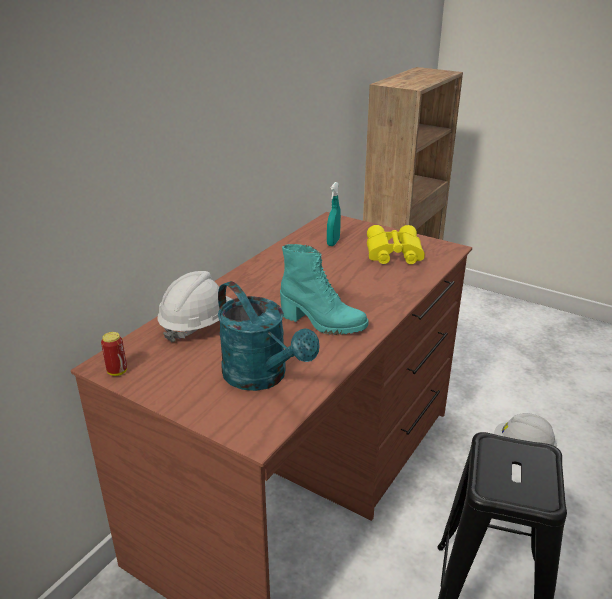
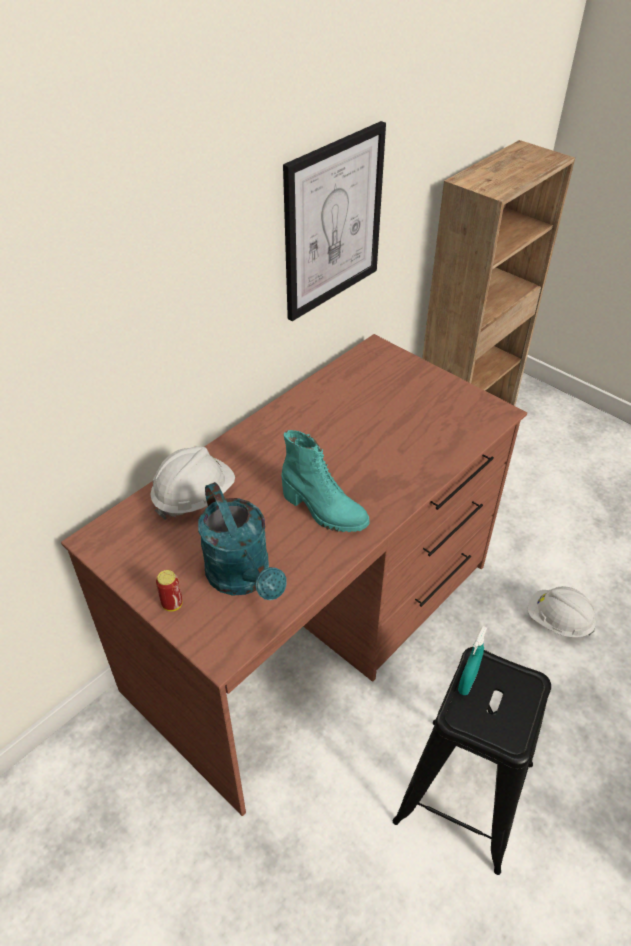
camera: 10 degrees right, 15 degrees up
can [101,332,127,376] -> can moved to [156,570,183,611]
turquoise spray bottle [327,182,341,246] -> turquoise spray bottle moved to [458,626,487,695]
yellow binoculars [367,225,425,264] -> none
none -> picture [283,121,386,321]

